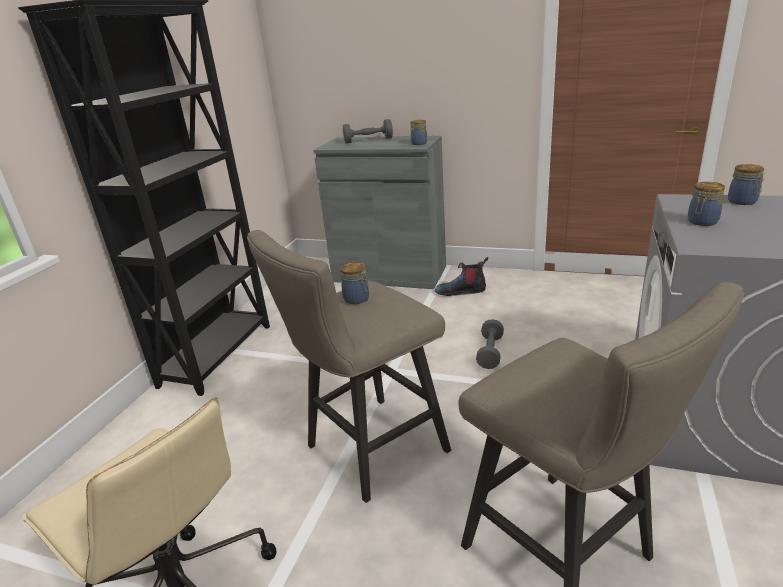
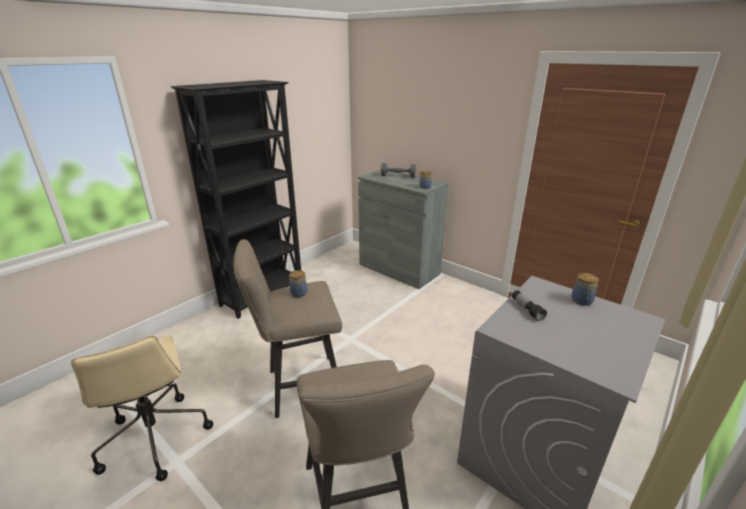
camera: 20 degrees right, 0 degrees up
boot [435,257,488,296] -> none
grey dumbbell [476,319,504,369] -> none
jar [688,182,725,226] -> flashlight [512,290,547,321]

